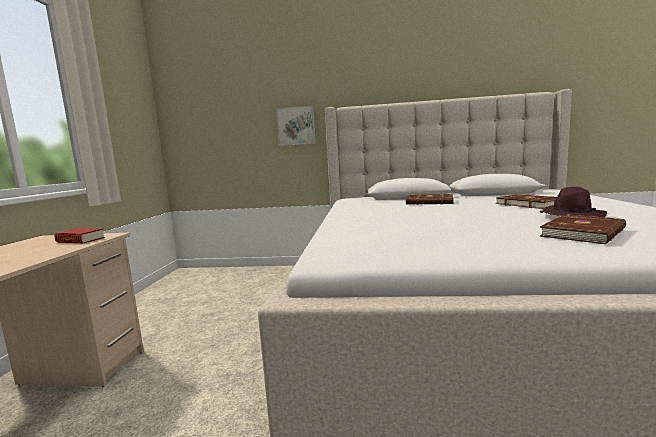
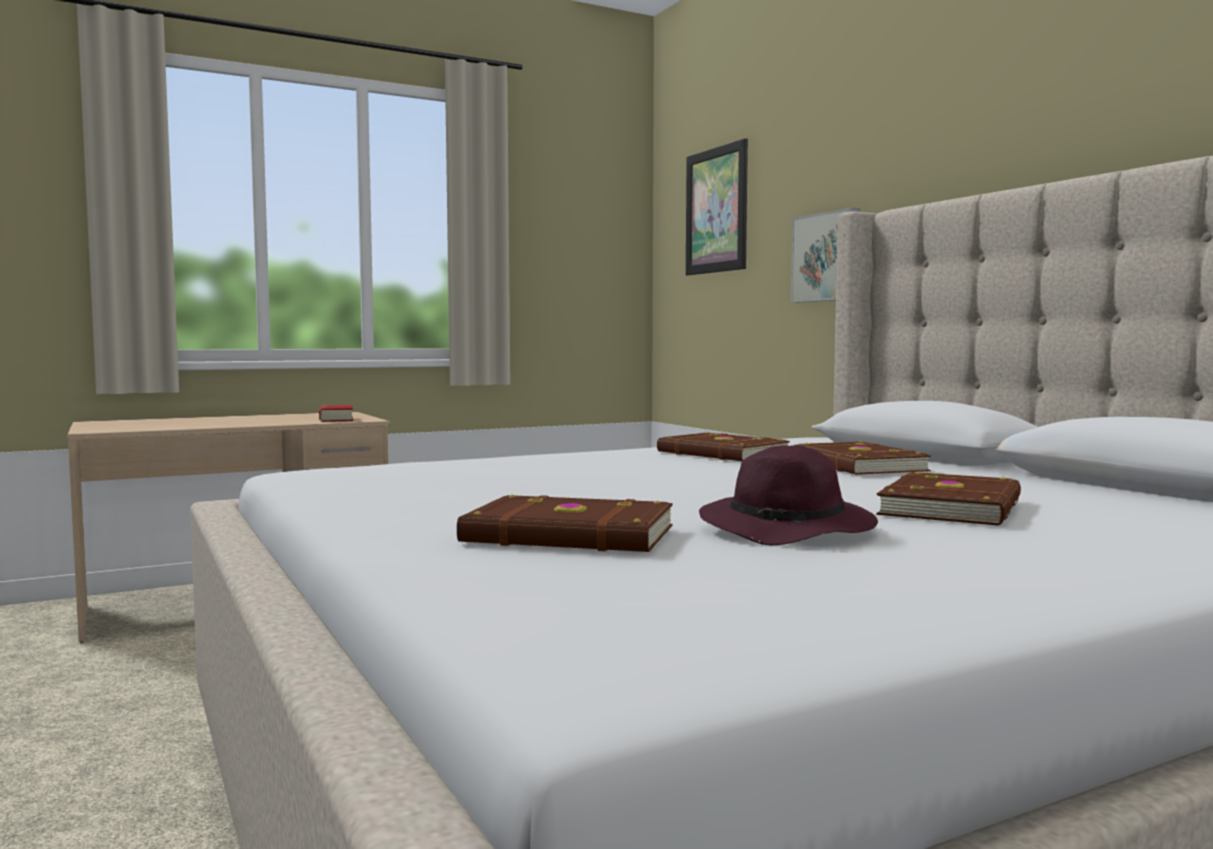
camera: 55 degrees right, 5 degrees down
none -> brown book [657,432,790,461]
none -> picture [686,138,748,275]

